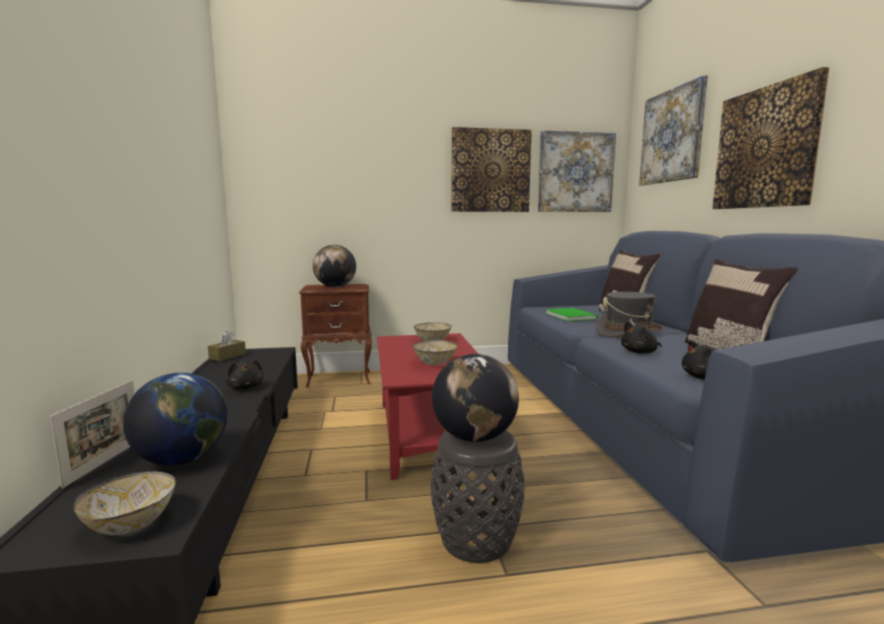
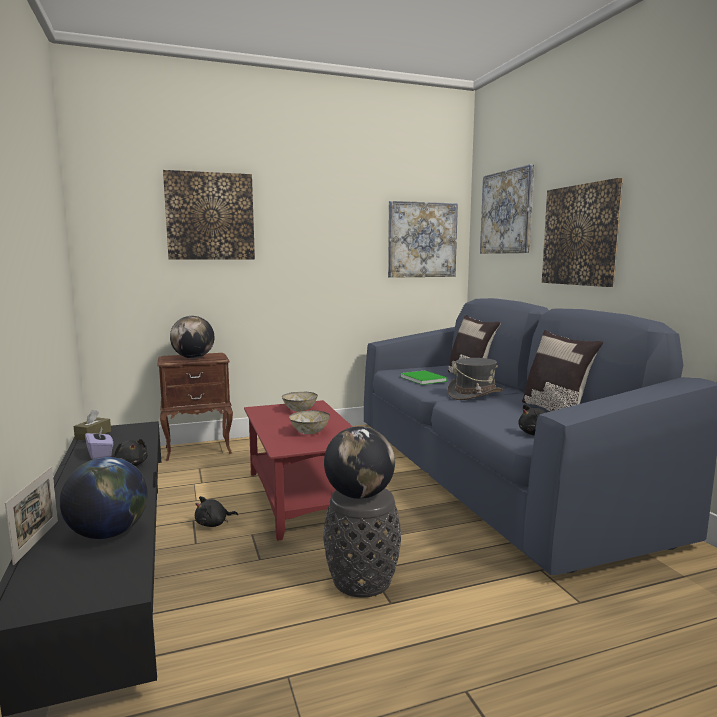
camera: 10 degrees left, 0 degrees up
bowl [73,471,176,535] -> none
picture [452,127,532,212] -> picture moved to [163,170,255,260]
black plush toy [621,322,662,354] -> black plush toy moved to [195,496,238,527]
none -> purple tissue box [85,427,113,460]

